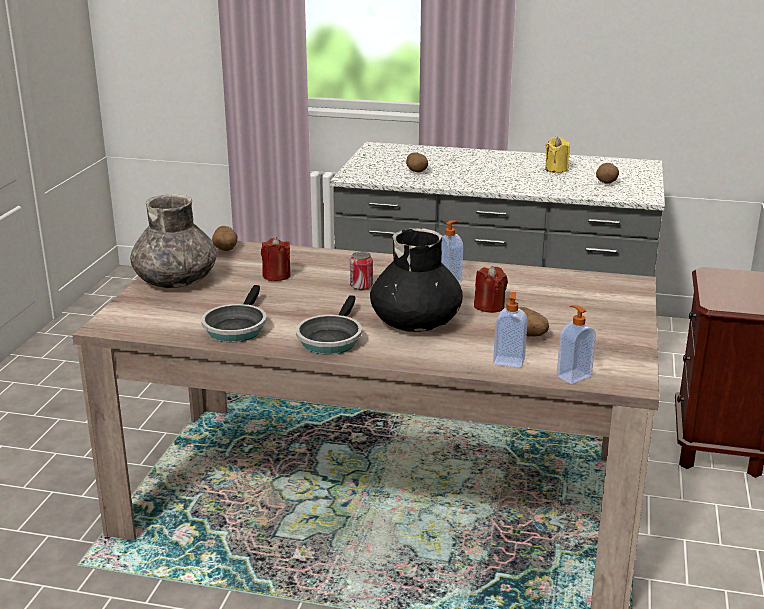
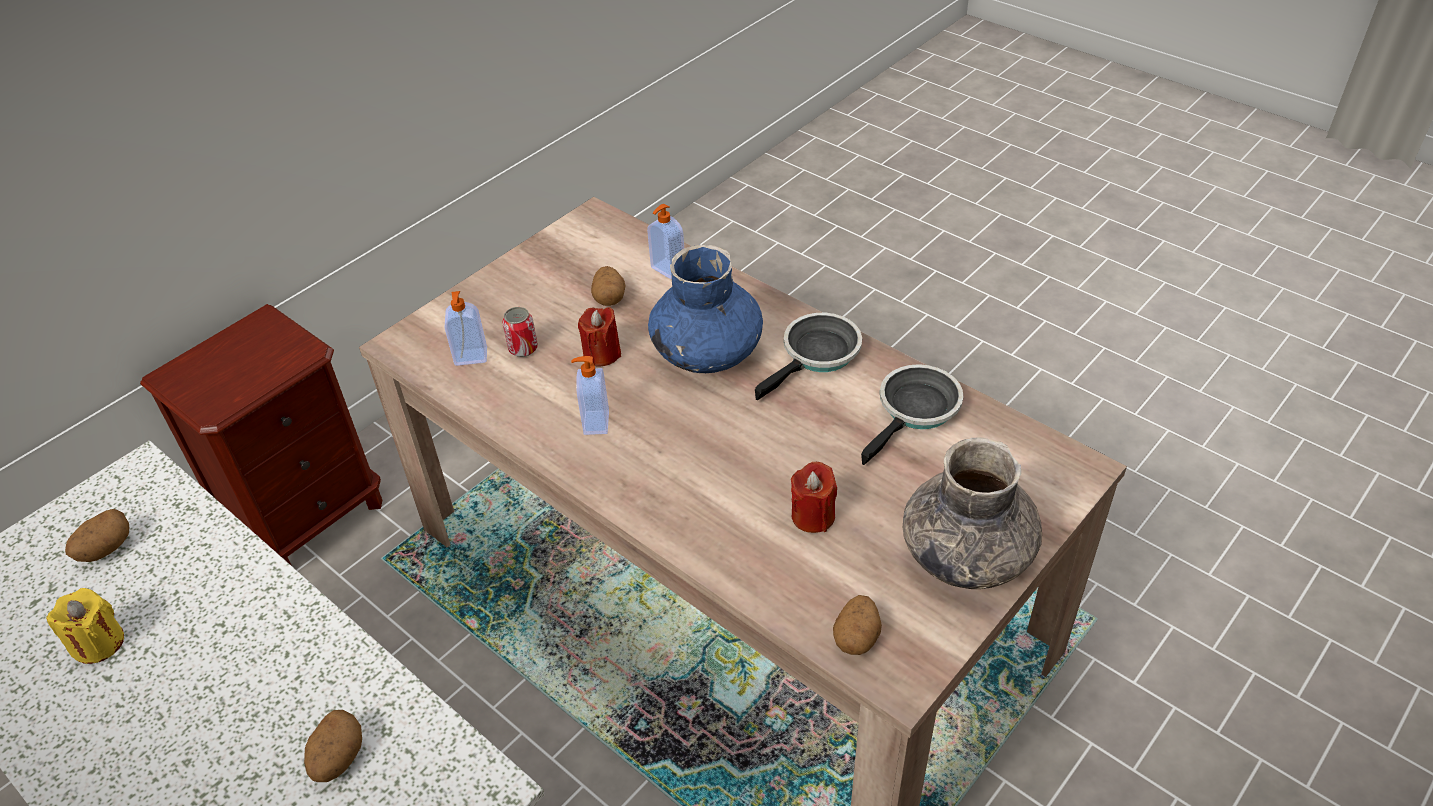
camera: 150 degrees left, 20 degrees up
can [350,251,373,291] -> can moved to [502,307,538,357]
black vase [370,228,463,332] -> blue vase [648,245,763,373]
soap dispenser [557,305,596,384] -> soap dispenser moved to [444,291,487,366]

